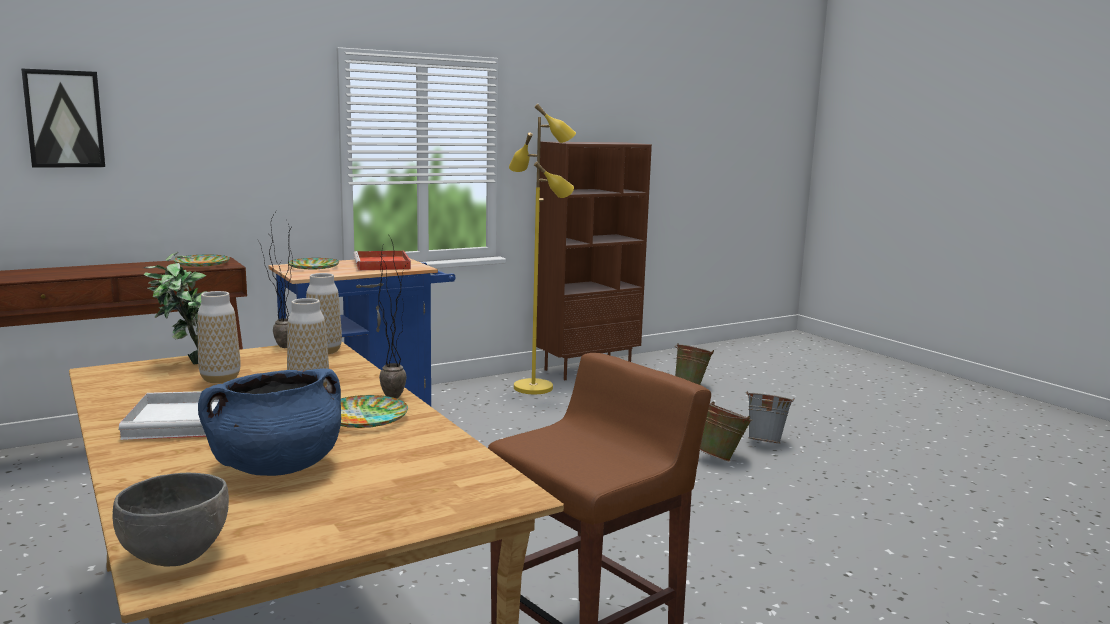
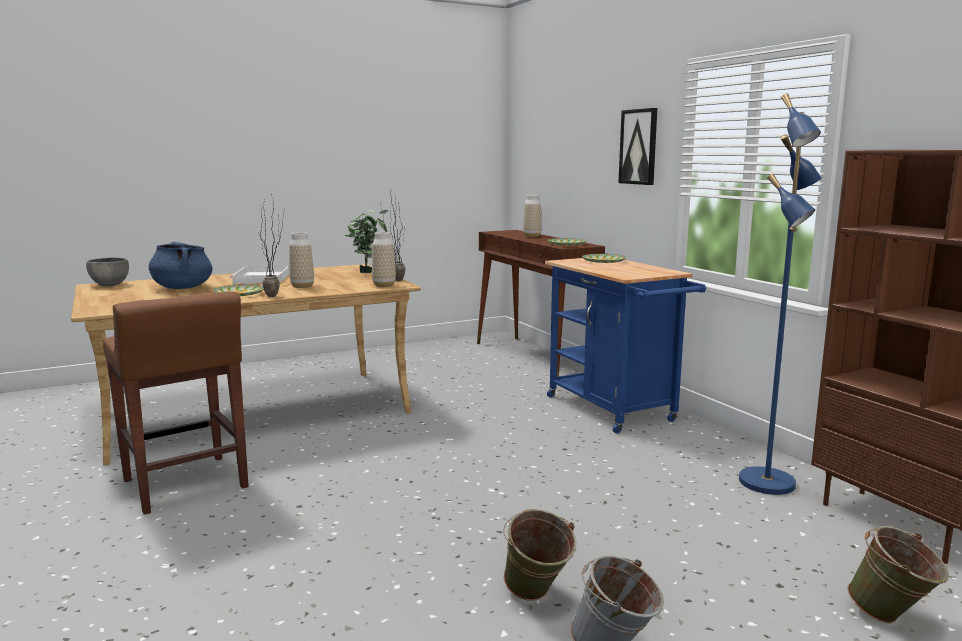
camera: 95 degrees right, 0 degrees up
picture [21,68,105,168] -> picture moved to [618,108,657,185]
vase [197,291,240,383] -> vase moved to [523,195,542,237]
red tray [353,251,411,270] -> none
yellow floor lamp [509,104,576,394] -> blue floor lamp [739,93,822,495]

